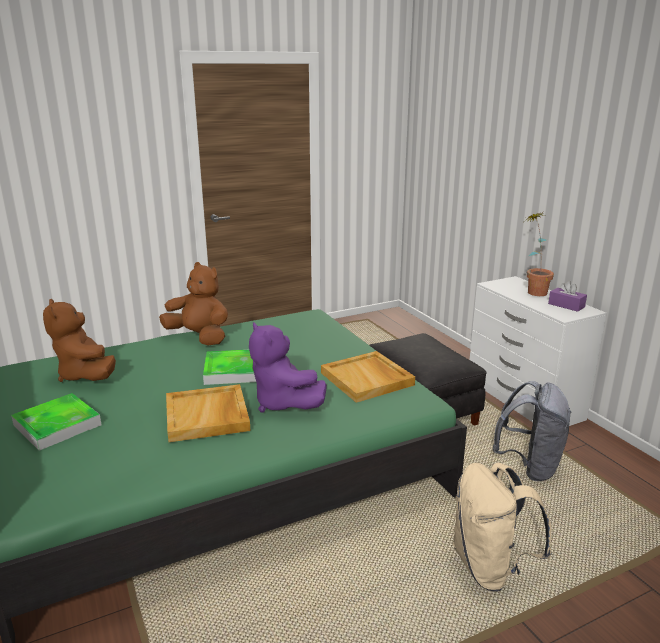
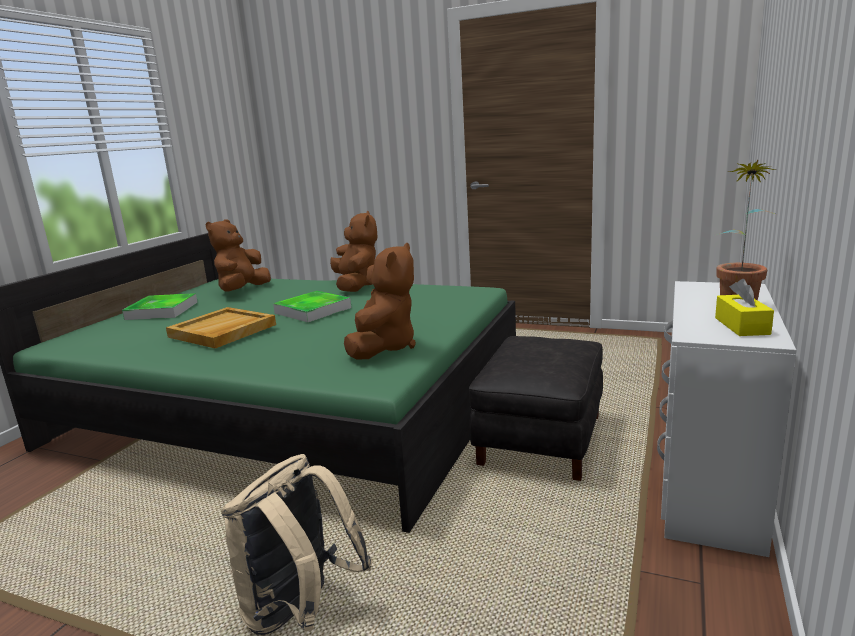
camera: 50 degrees right, 5 degrees down
purple plush toy [249,322,327,413] -> none
beige tray [321,351,415,403] -> brown plush toy [344,243,416,360]
grey backpack [492,381,572,481] -> none
purple tissue box [548,281,587,312] -> yellow tissue box [715,279,774,336]

